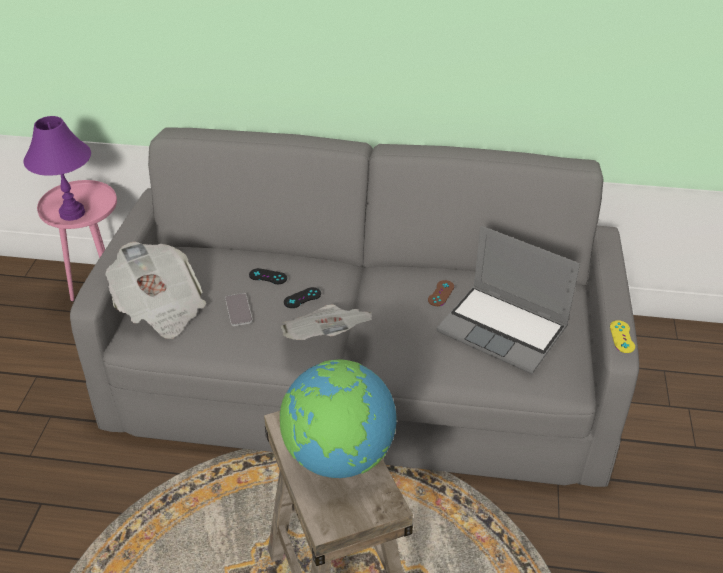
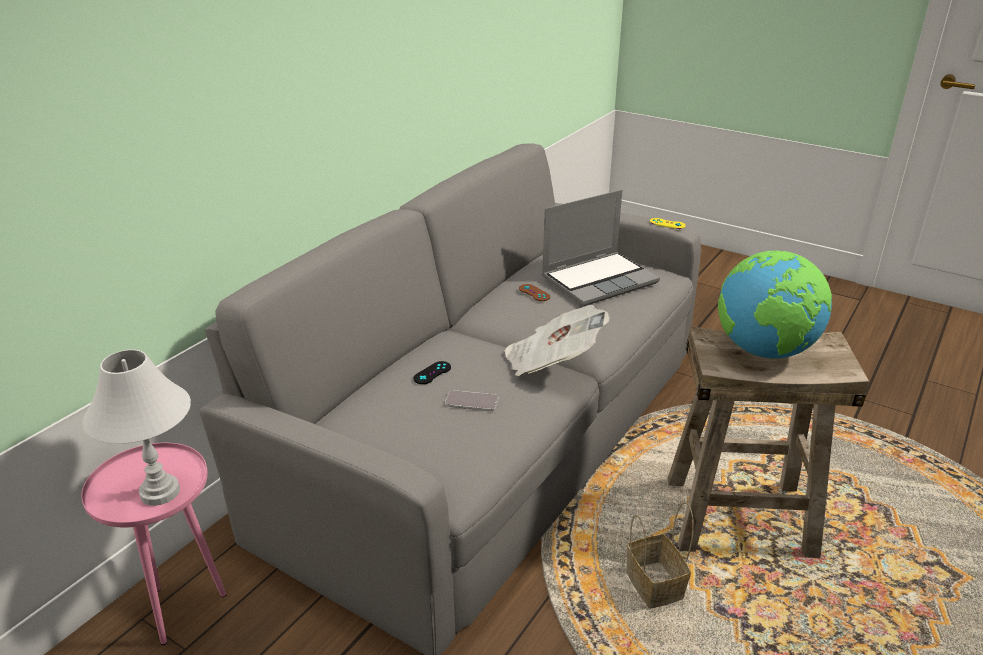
camera: 65 degrees left, 10 degrees down
purple table lamp [23,116,91,221] -> white table lamp [82,350,191,506]
newspaper [106,241,206,339] -> none
black game controller [284,287,321,308] -> none
none -> basket [626,502,694,608]

